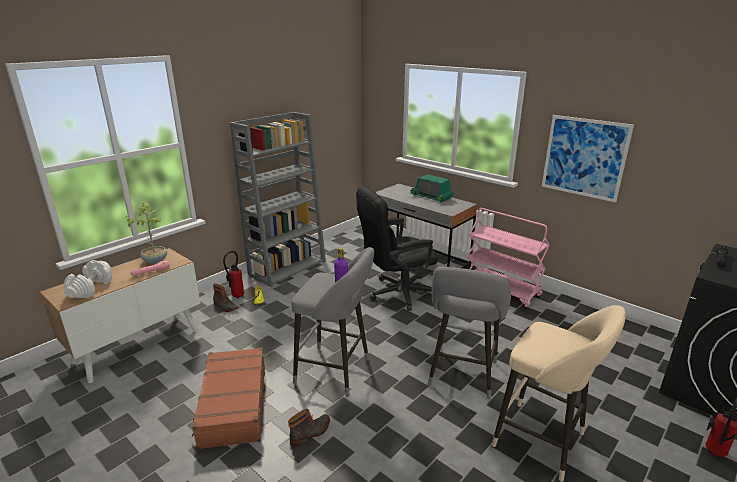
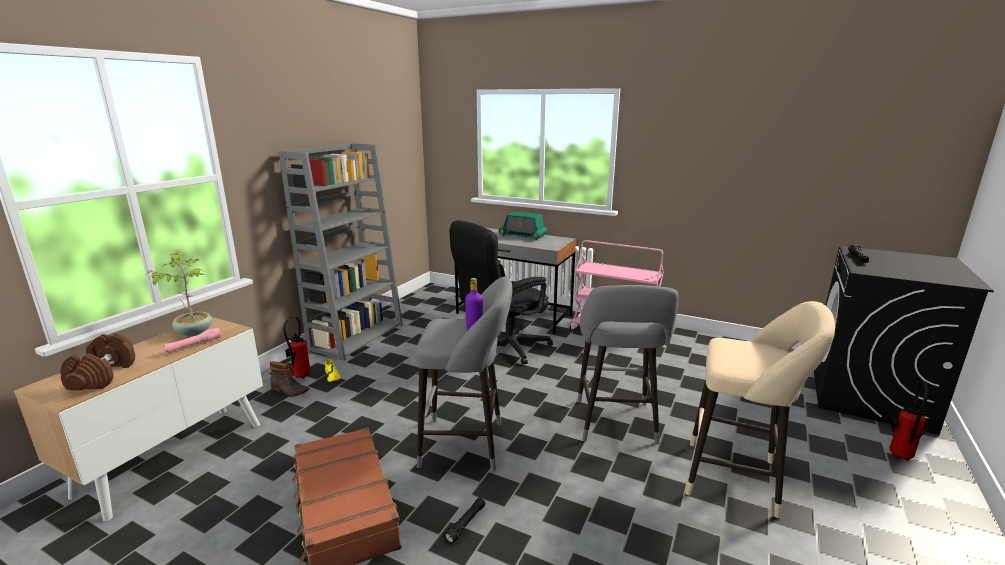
camera: 15 degrees left, 5 degrees down
white dumbbell [63,260,112,298] -> brown dumbbell [60,334,135,390]
boot [288,409,330,447] -> black flashlight [443,498,485,545]
picture [542,115,634,203] -> none

